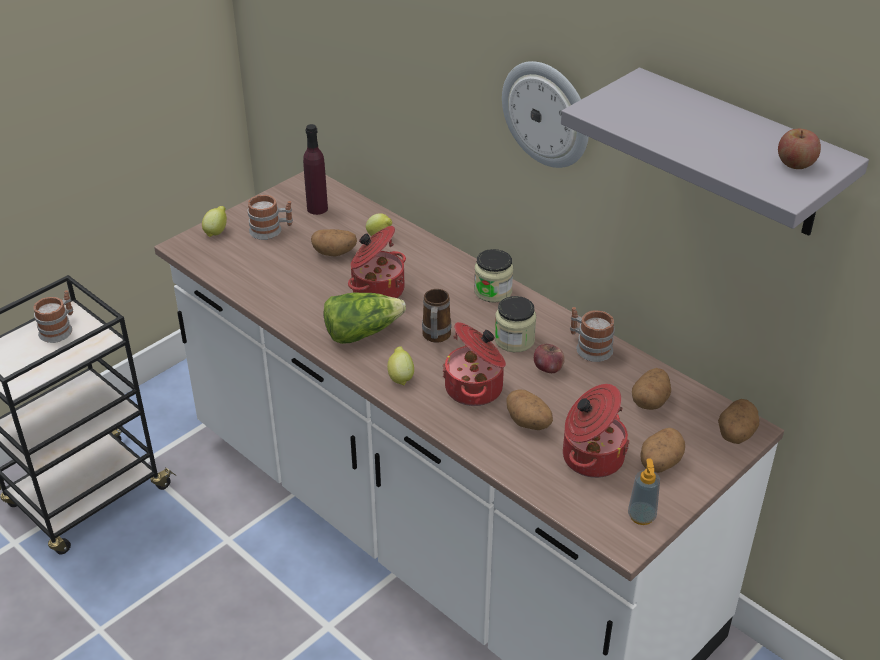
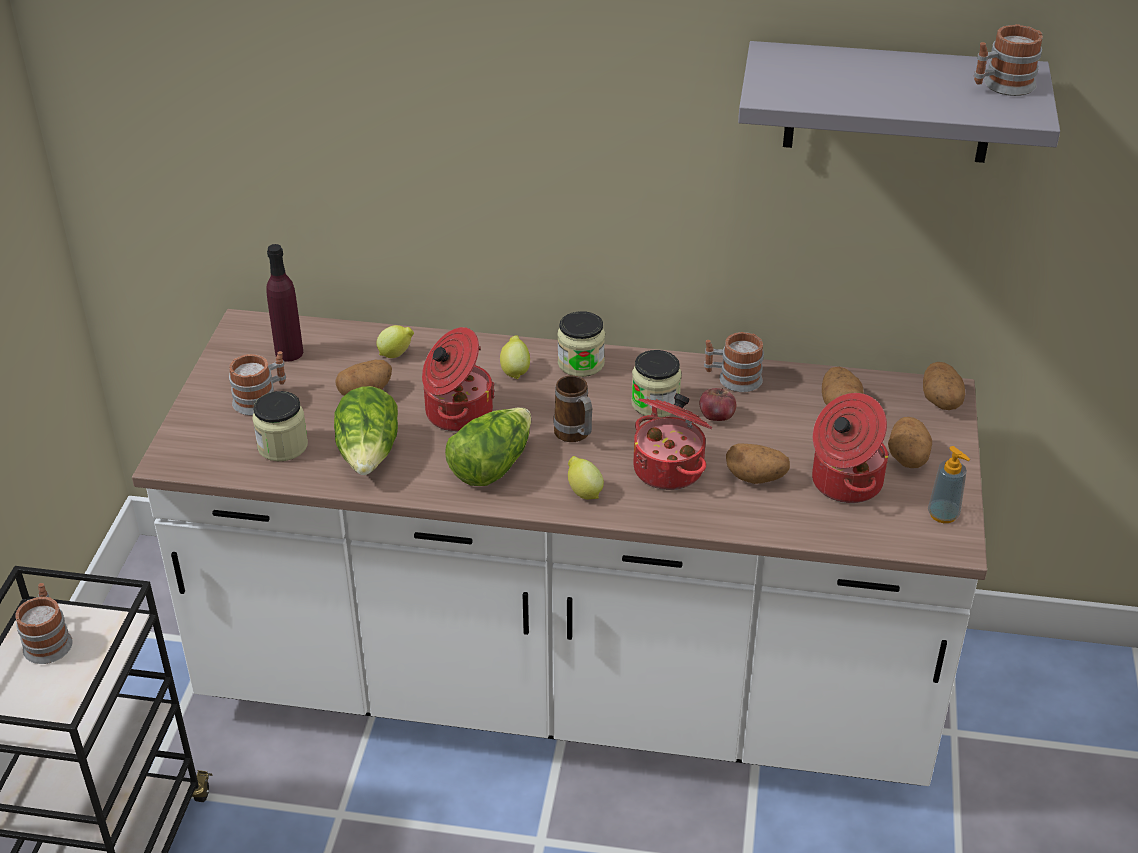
camera: 35 degrees left, 0 degrees up
lemon [202,206,227,237] -> lemon moved to [500,335,530,379]
wall clock [502,61,589,168] -> none
apple [778,129,821,169] -> mug [974,24,1043,96]
none -> jar [252,391,308,461]
none -> lettuce [334,386,398,475]

